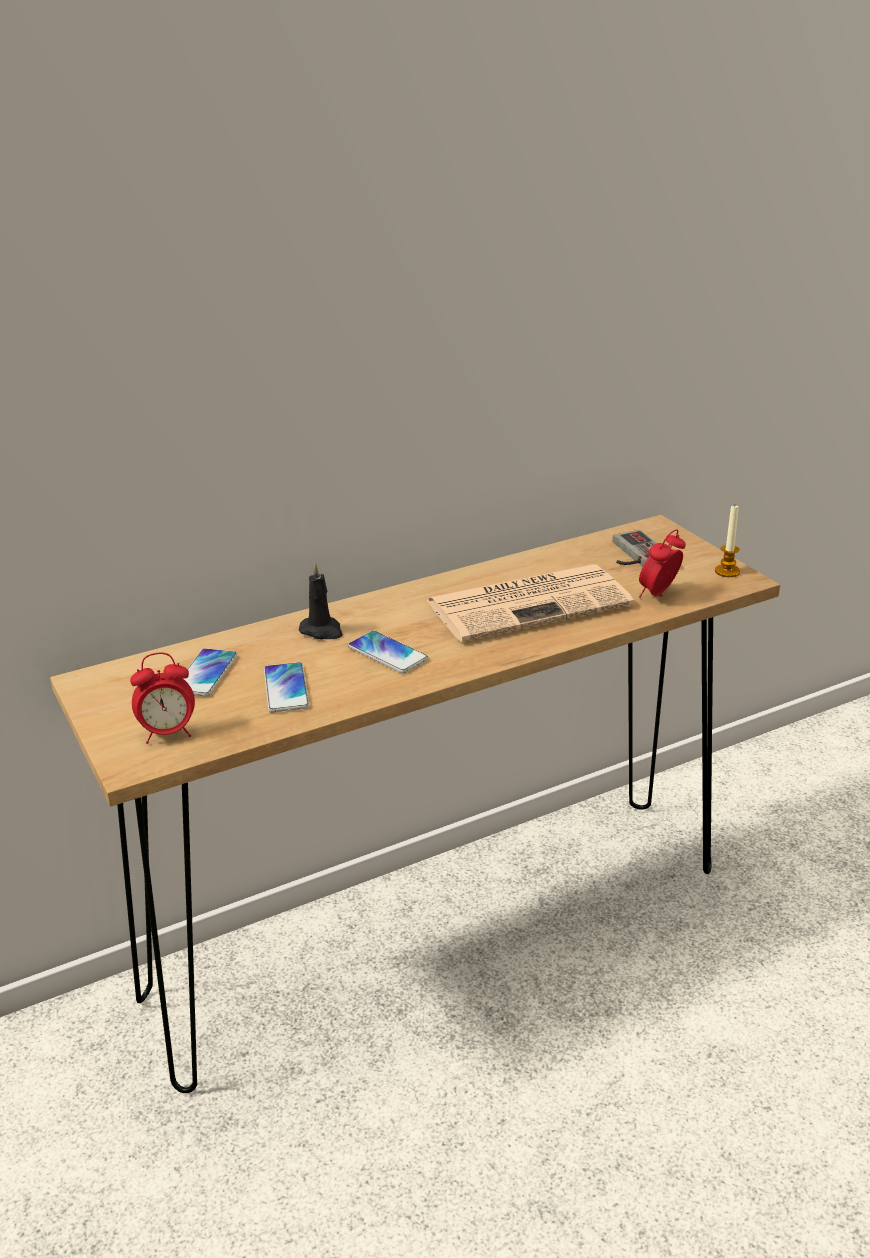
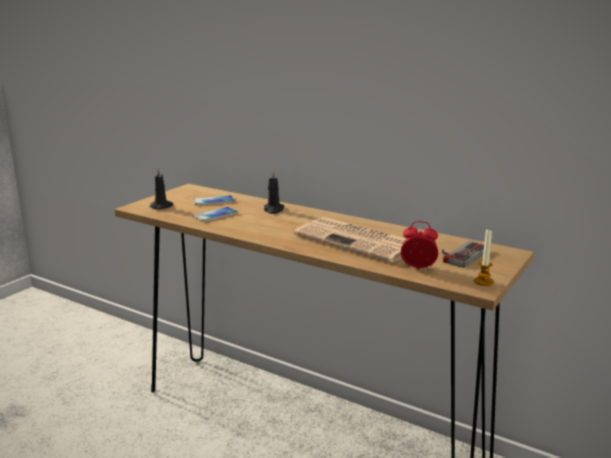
camera: 60 degrees right, 10 degrees down
alarm clock [130,652,195,744] -> black candle [150,168,174,210]
phone [348,631,428,673] -> none

